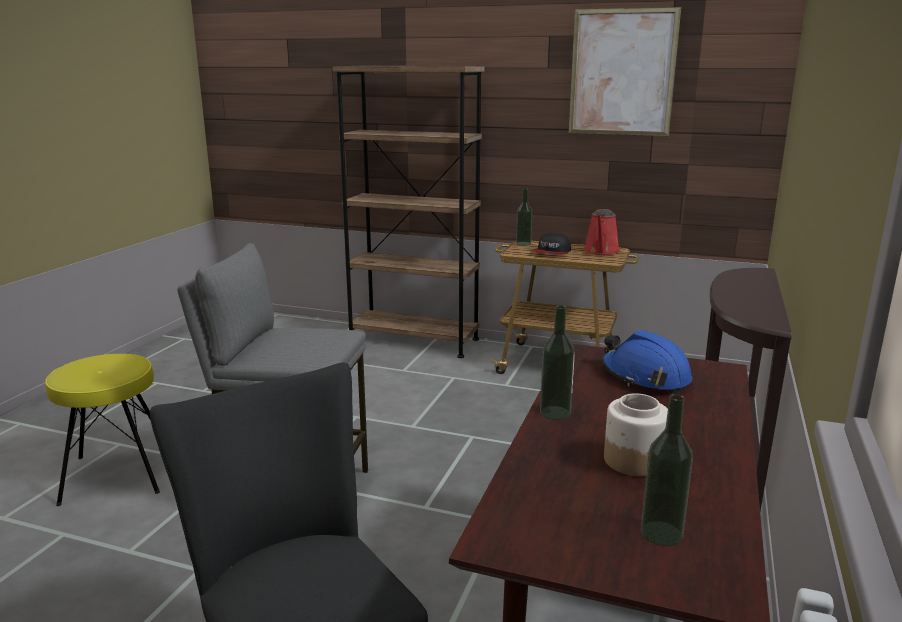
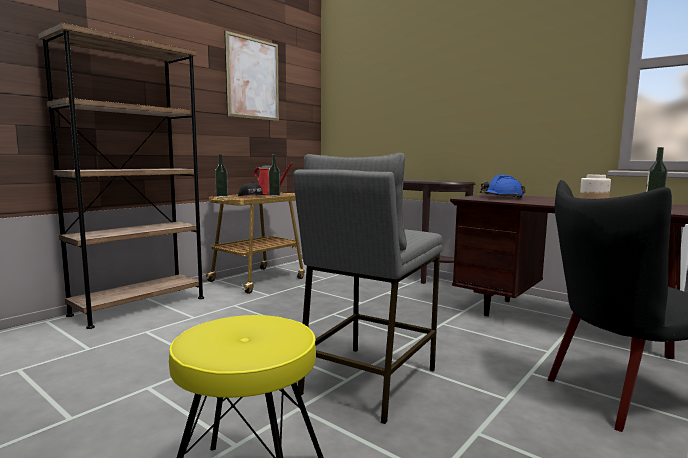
camera: 70 degrees left, 10 degrees down
bottle [540,305,575,420] -> bottle moved to [269,155,280,196]

